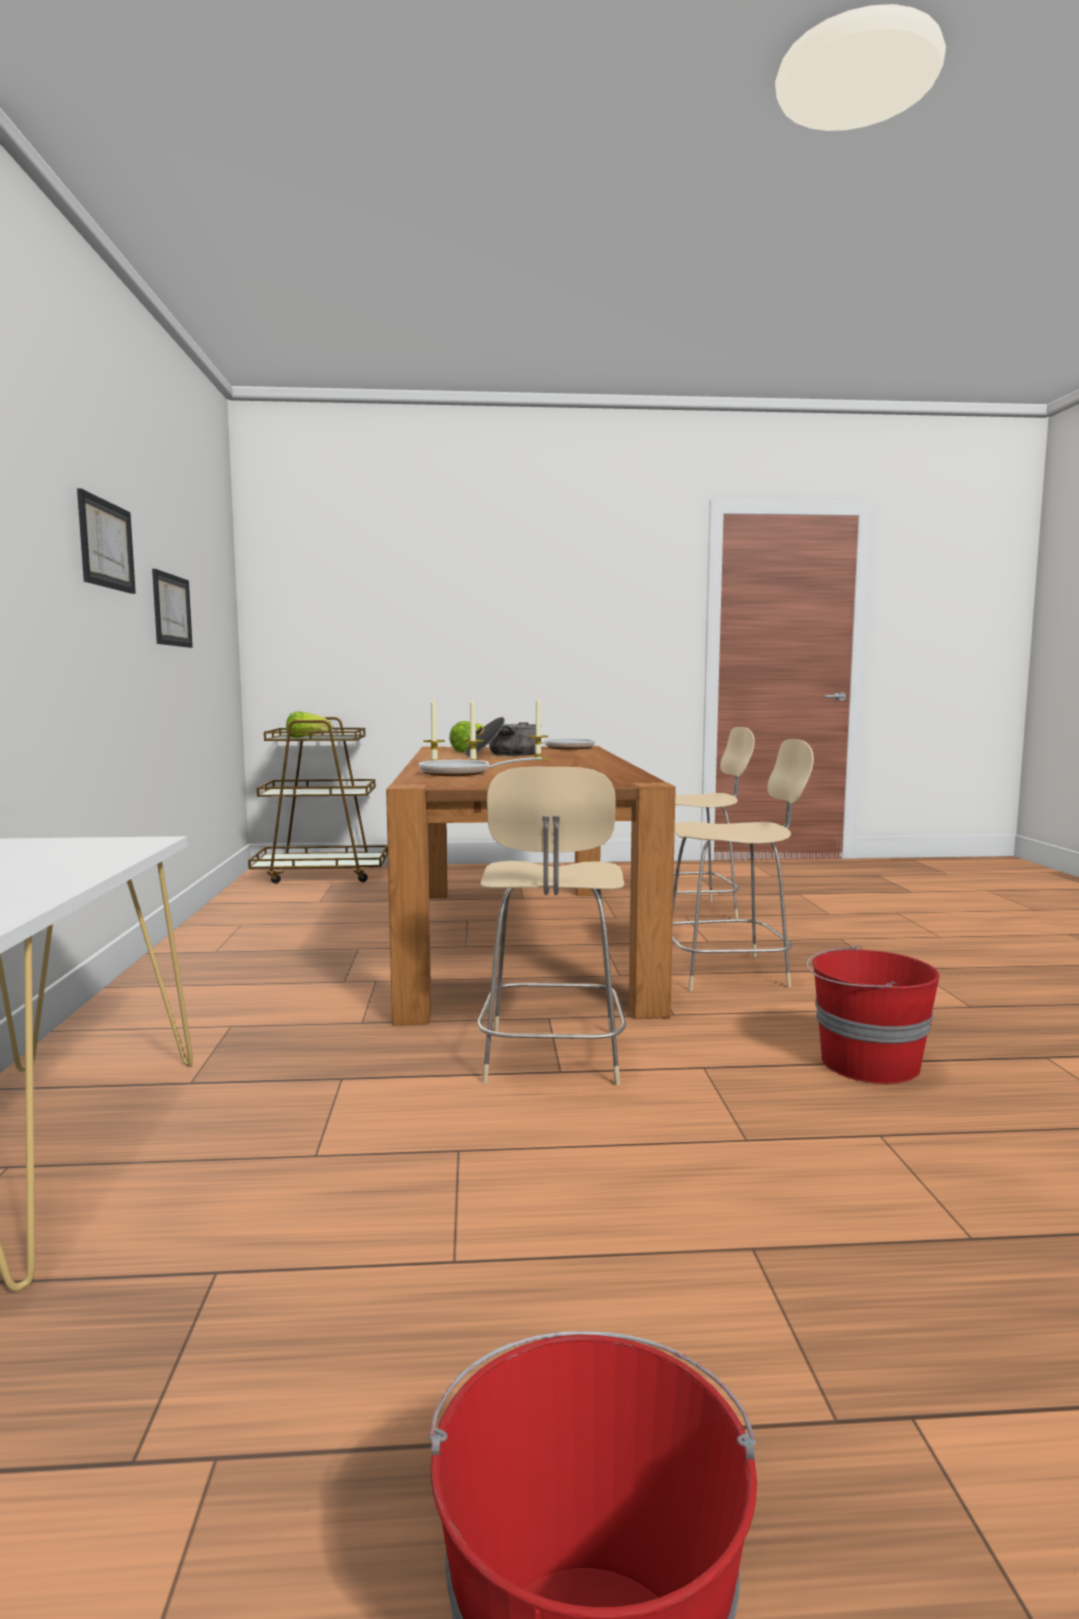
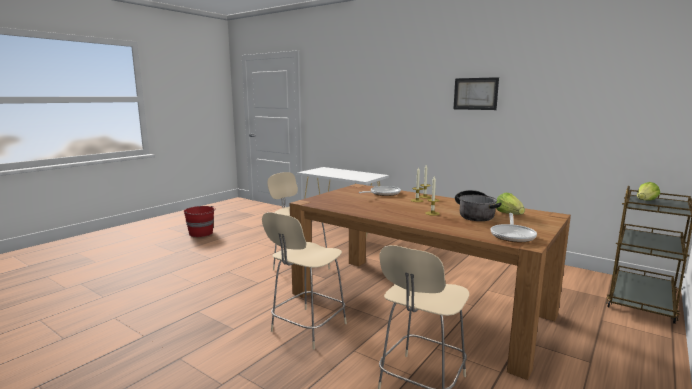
camera: 130 degrees right, 5 degrees up
picture [152,569,193,648] -> none
red bucket [806,946,940,1084] -> none

